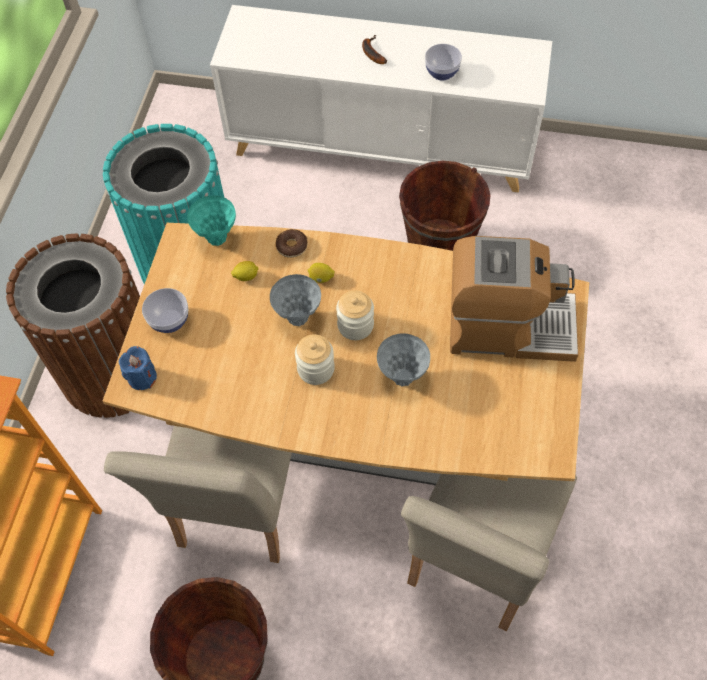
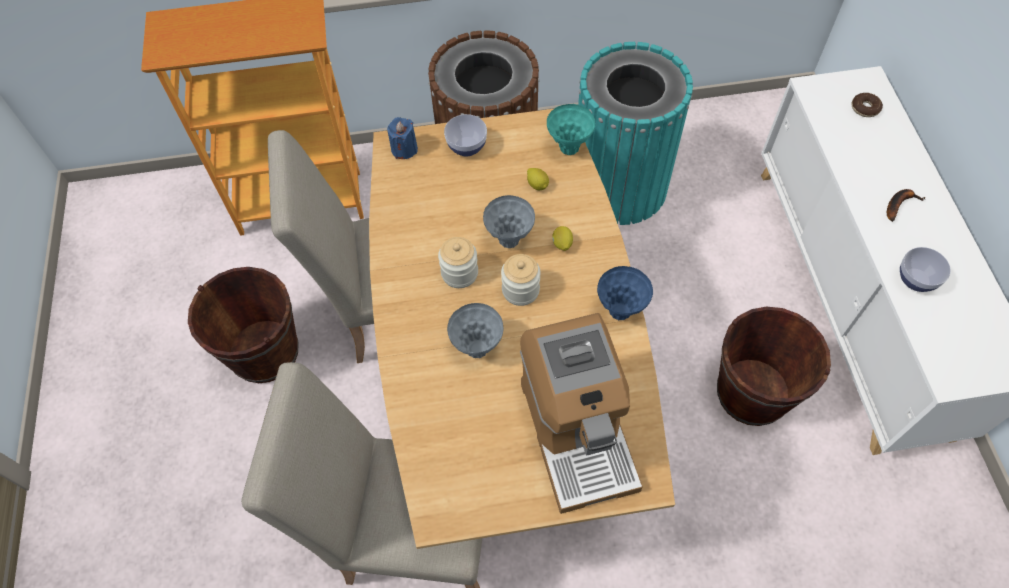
camera: 70 degrees right, 0 degrees up
donut [276,229,308,258] -> donut moved to [852,93,883,117]
none -> blue vase [597,266,653,320]

